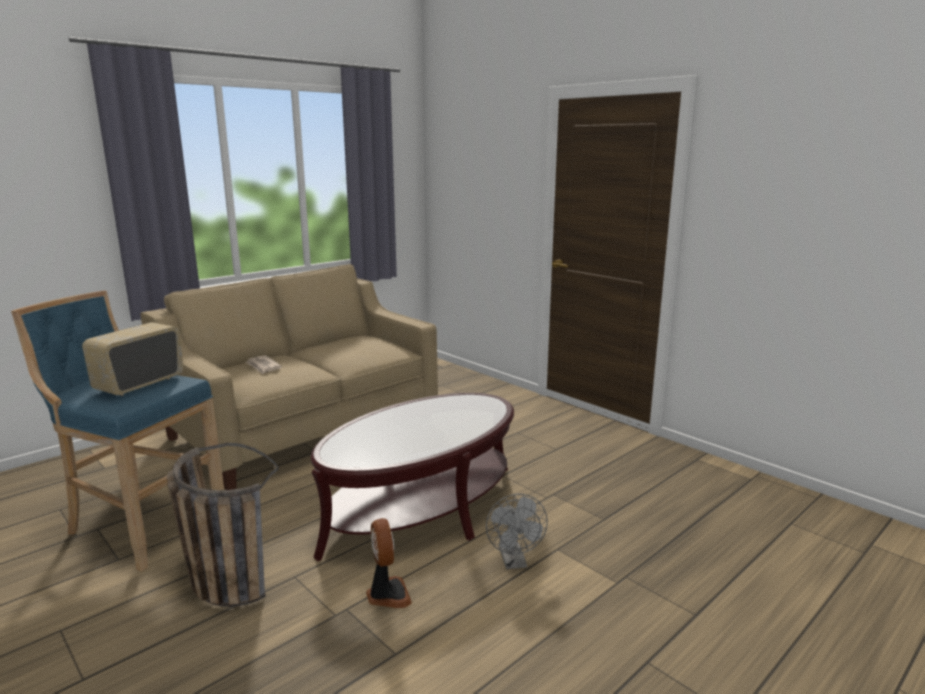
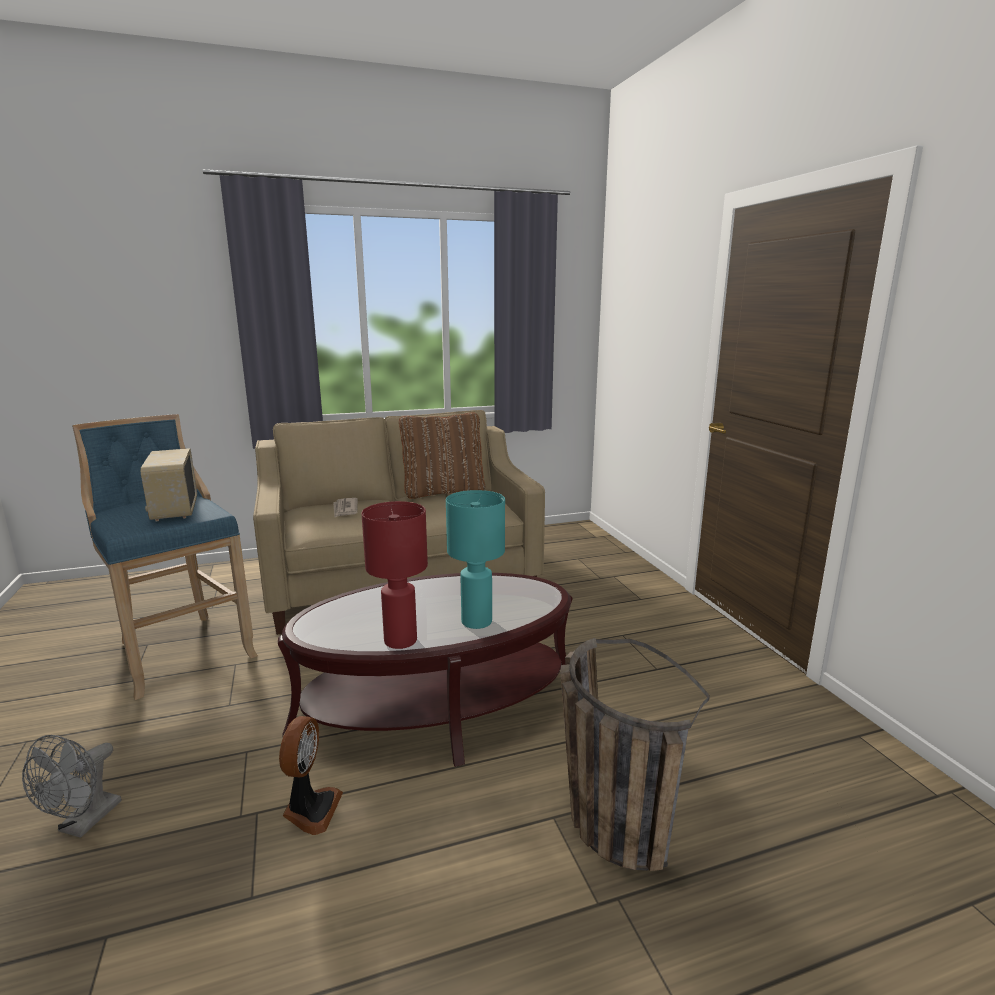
camera: 25 degrees right, 0 degrees up
radio [82,322,184,396] -> radio turned 75 degrees counterclockwise [141,448,197,521]
basket [167,443,279,607] -> basket moved to [560,638,710,871]
grey fan [486,494,548,569] -> grey fan moved to [22,735,121,838]
none -> red table lamp [362,501,428,649]
none -> brown pillow [399,412,485,499]
none -> turquoise table lamp [446,490,505,629]

